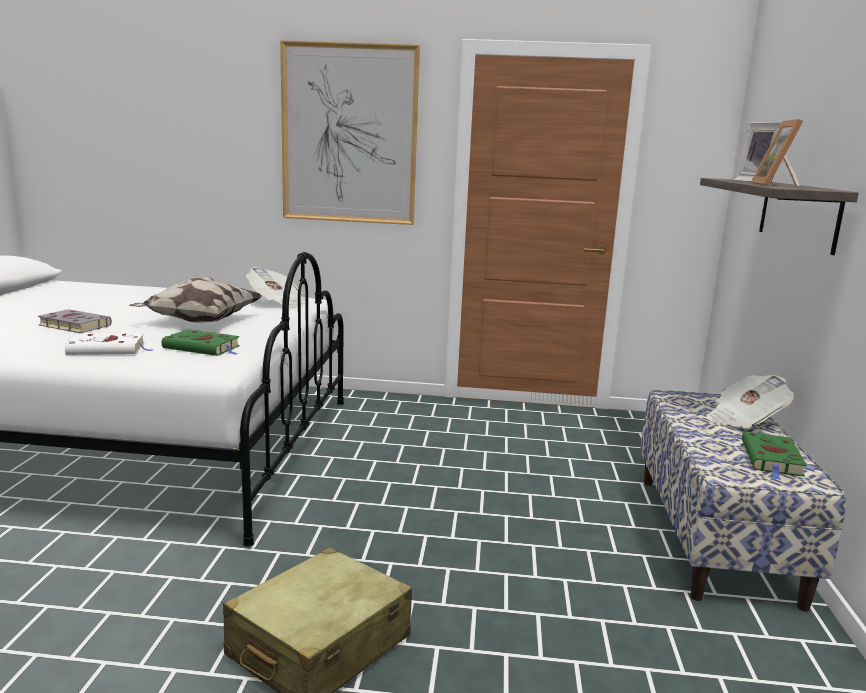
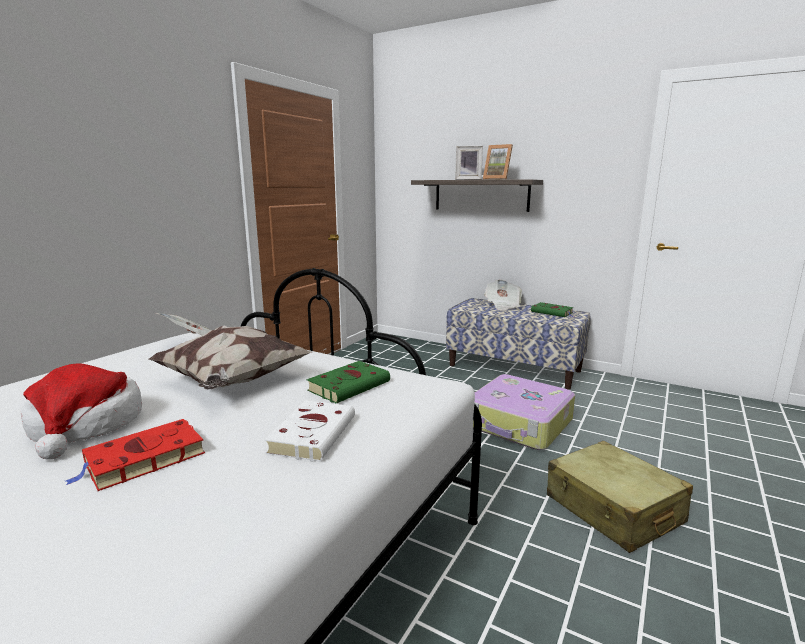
camera: 65 degrees left, 0 degrees up
grey book [38,309,112,333] -> red book [66,419,205,491]
picture [280,40,420,225] -> none
none -> hat [21,363,142,459]
none -> suitcase [473,374,575,450]

